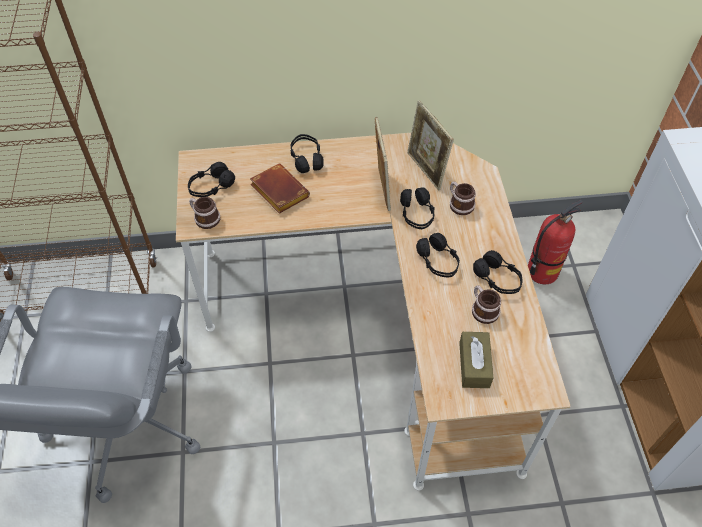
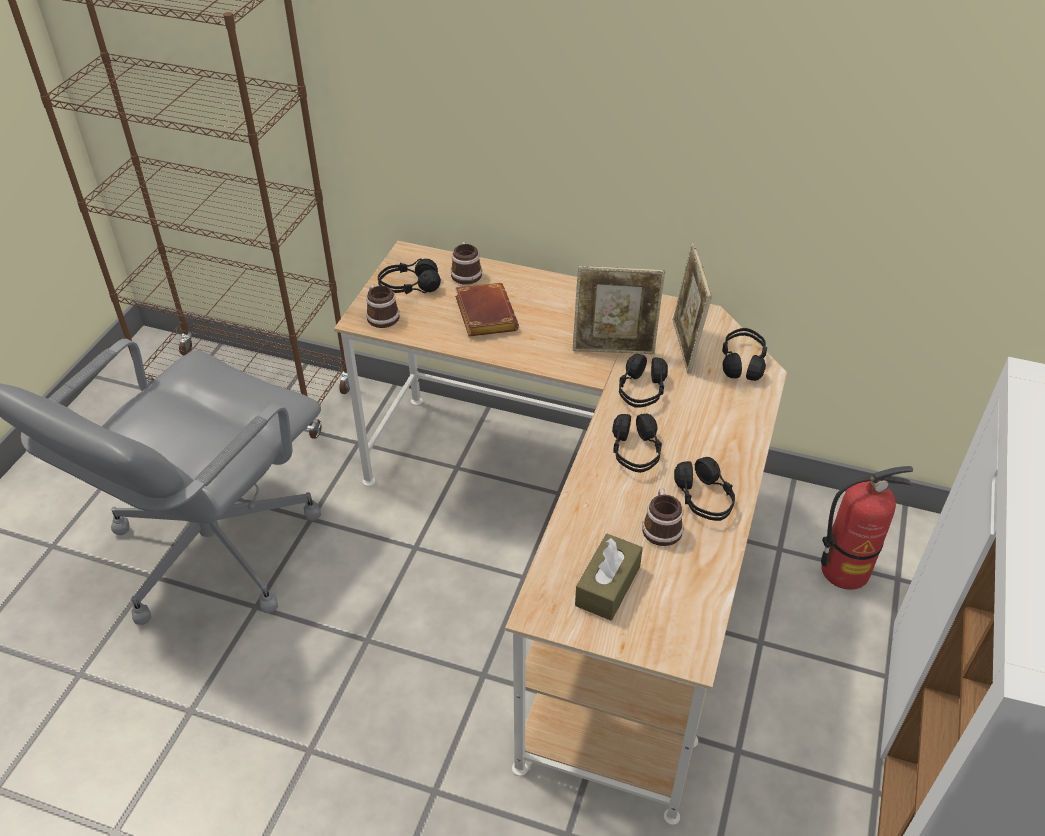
camera: 25 degrees right, 10 degrees down
black headphones [291,134,323,173] -> black headphones moved to [722,328,767,381]
picture frame [375,117,391,211] -> picture frame turned 75 degrees clockwise [573,266,665,354]
mug [450,181,476,215] -> mug moved to [450,242,482,285]

